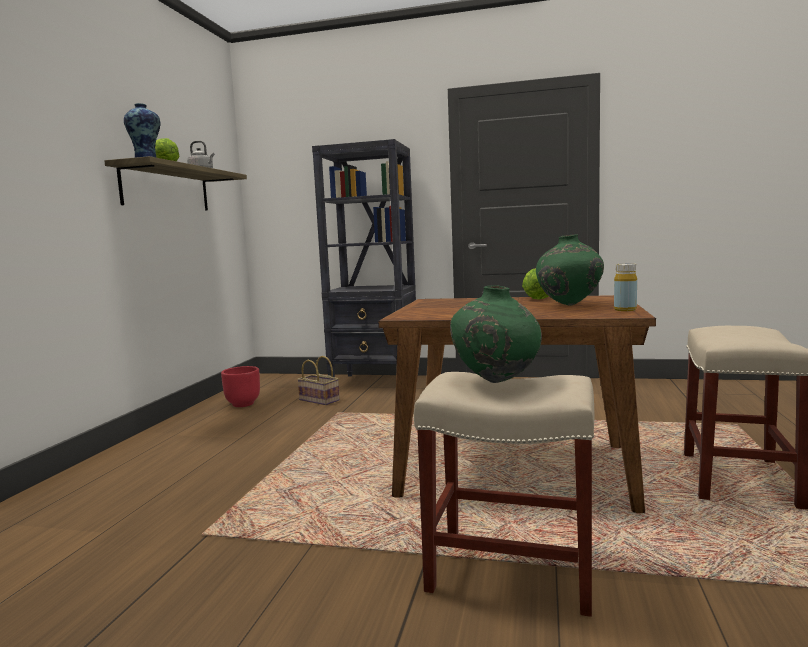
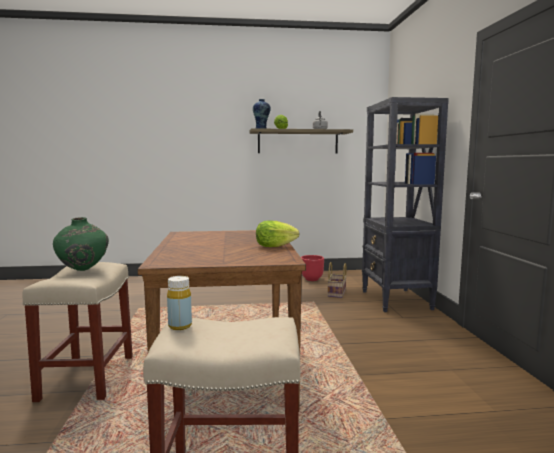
camera: 70 degrees right, 0 degrees up
green vase [536,235,604,306] -> none
yellow bottle [614,263,637,311] -> yellow bottle moved to [167,276,192,330]

